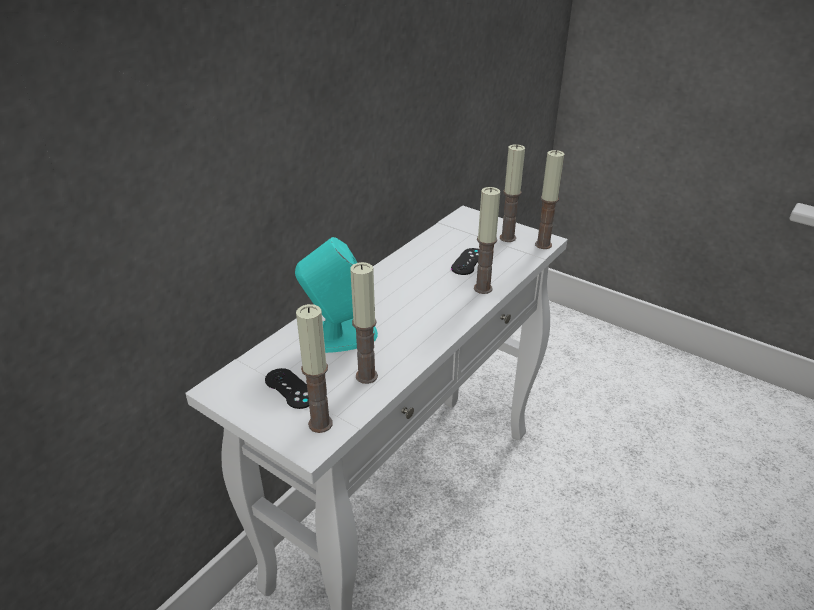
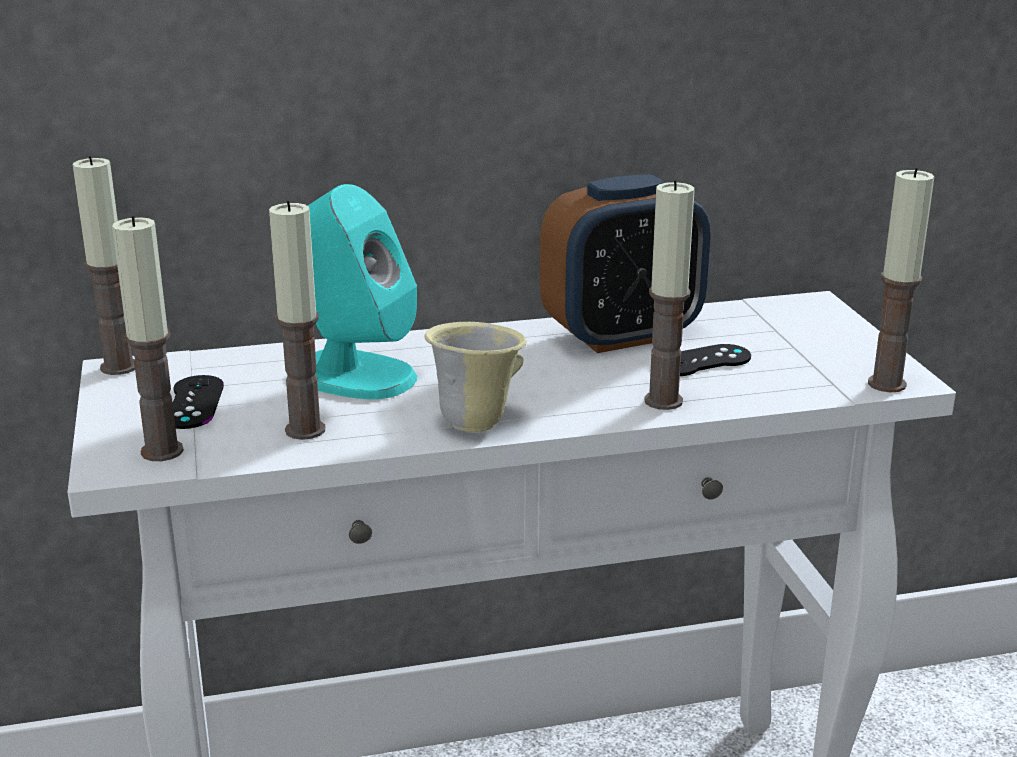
camera: 40 degrees right, 10 degrees down
candle [500,144,525,242] -> candle moved to [73,156,135,375]
none -> beige mug [425,322,527,432]
none -> alarm clock [540,174,711,353]

